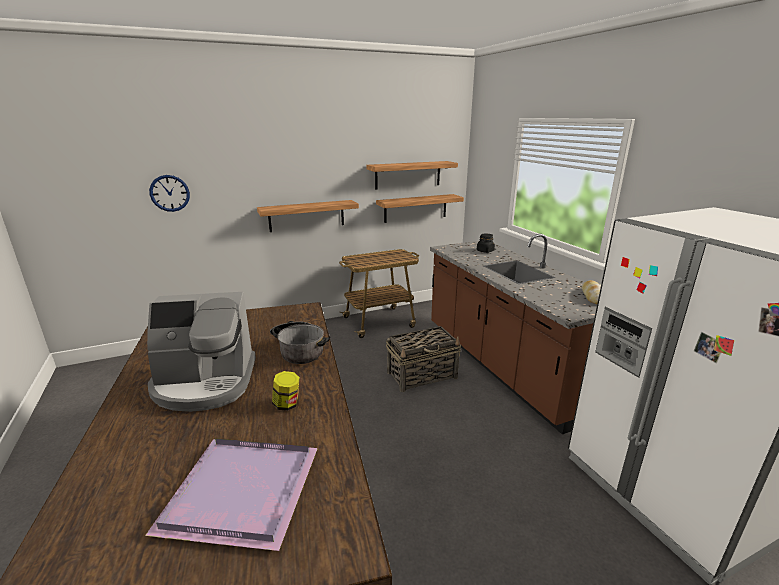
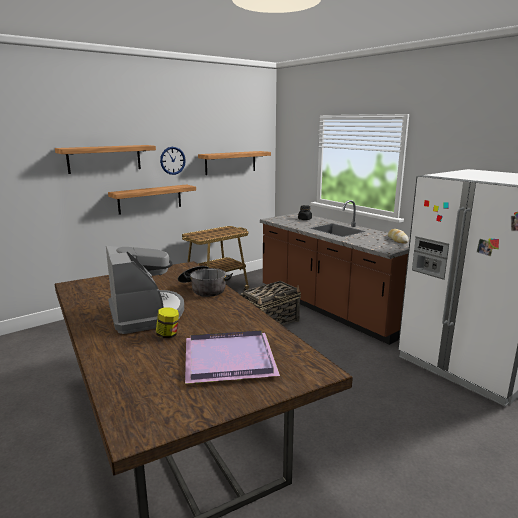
camera: 15 degrees left, 5 degrees down
coffee machine [147,292,256,412] -> coffee machine turned 90 degrees counterclockwise [106,246,184,334]
wall clock [149,175,190,212] -> wall clock moved to [160,147,186,175]
jar [272,371,300,411] -> jar moved to [156,307,179,338]
shelf [376,194,464,223] -> shelf moved to [55,145,156,174]

